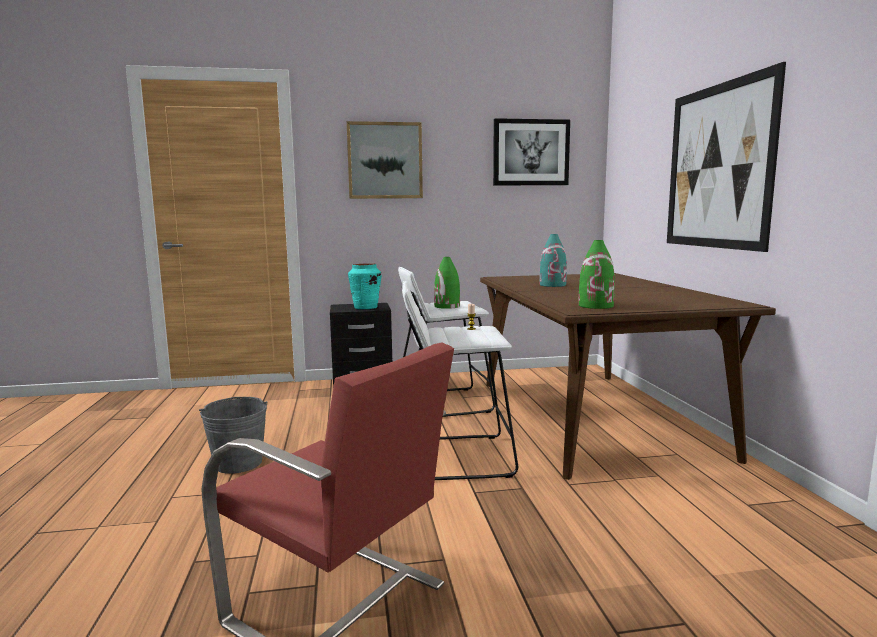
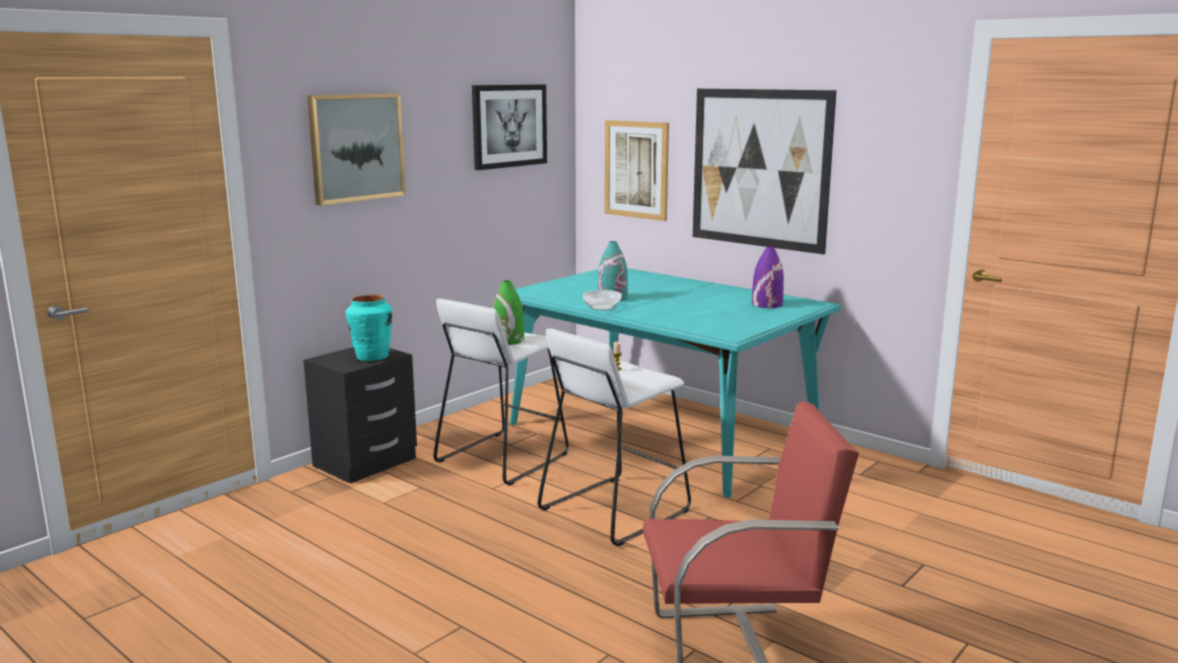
camera: 40 degrees left, 5 degrees up
grey bucket [199,397,268,474] -> none
brown dining table [480,273,776,480] -> turquoise dining table [496,268,841,498]
green vase [579,240,615,309] -> none
none -> bowl [583,290,622,310]
none -> picture [604,120,669,221]
none -> purple vase [752,246,784,308]

